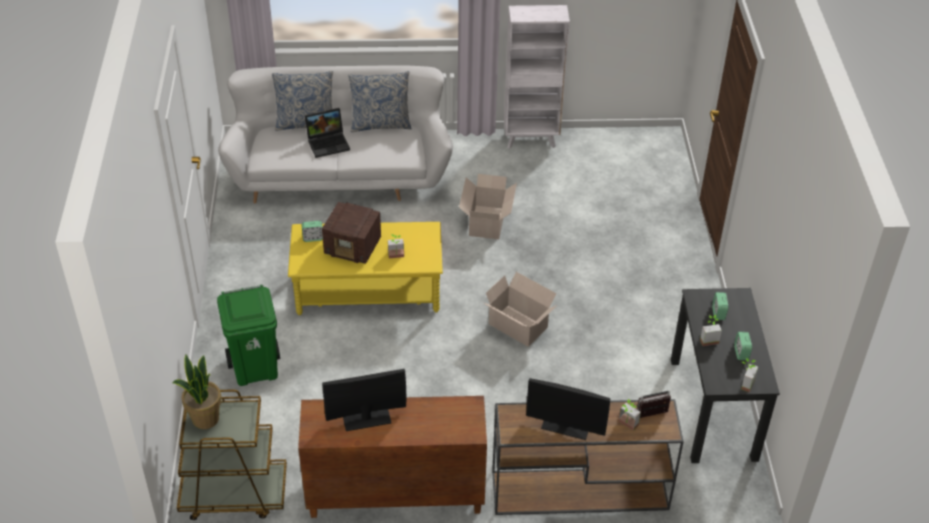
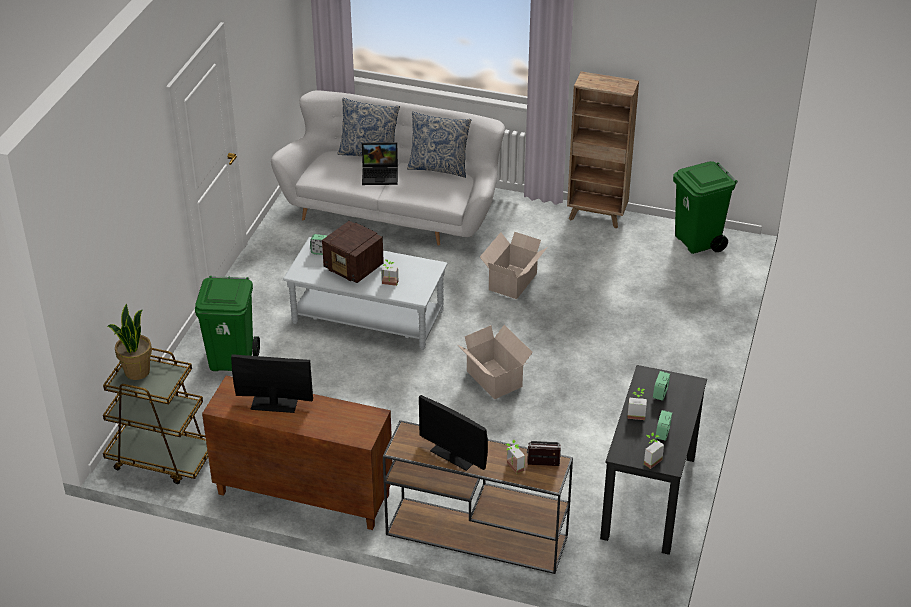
camera: 20 degrees right, 5 degrees down
yellow coffee table [288,222,443,315] -> grey coffee table [283,237,448,350]
white bookcase [504,5,570,149] -> brown bookcase [567,71,639,228]
none -> green trash can [673,161,738,254]

